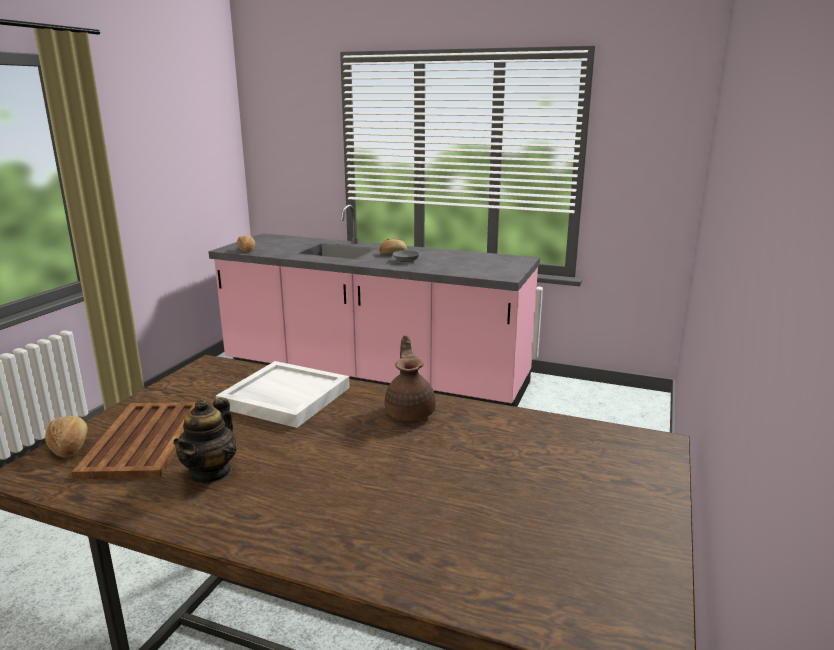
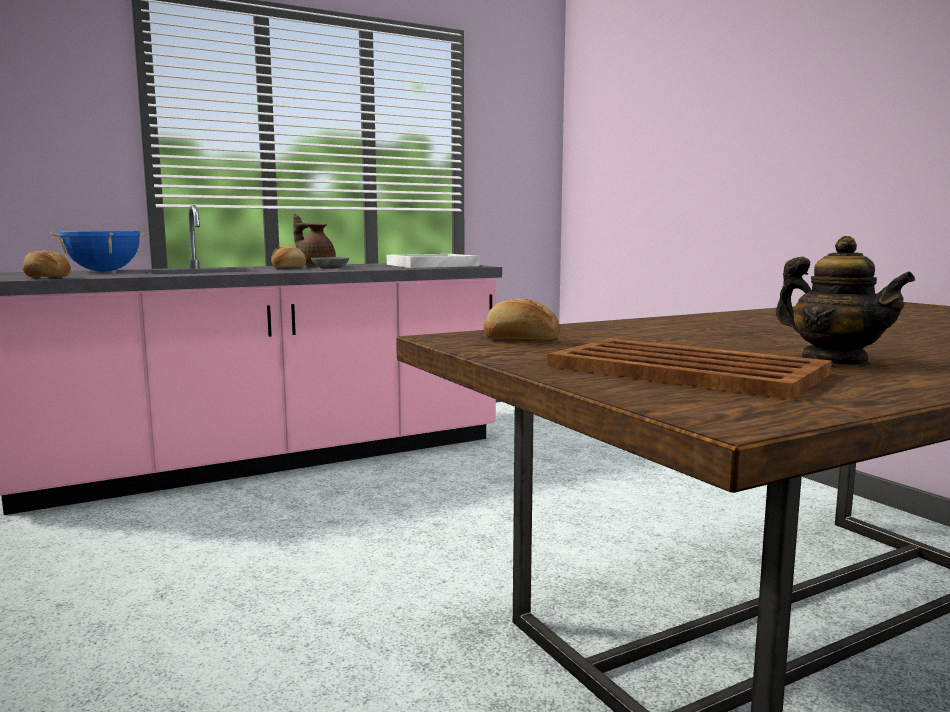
camera: 50 degrees left, 10 degrees down
bread [45,416,88,458] -> bread moved to [484,299,560,340]
white tray [216,361,350,428] -> white tray moved to [387,254,480,268]
brown teapot [385,335,436,421] -> brown teapot moved to [293,214,336,266]
none -> blue cooking pot [50,231,148,272]

